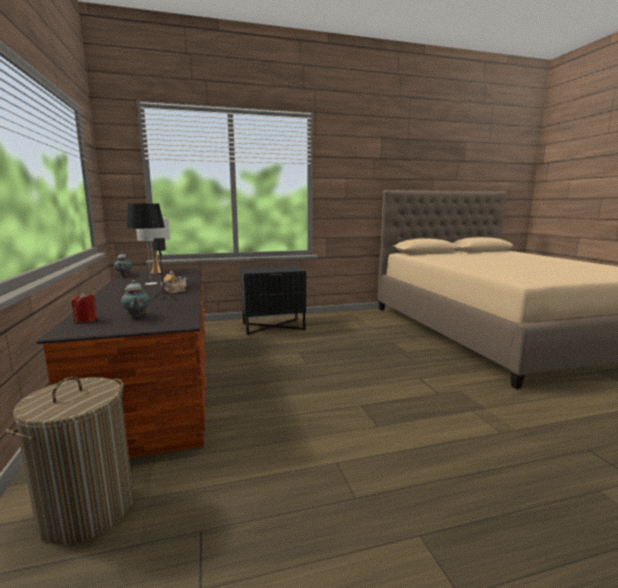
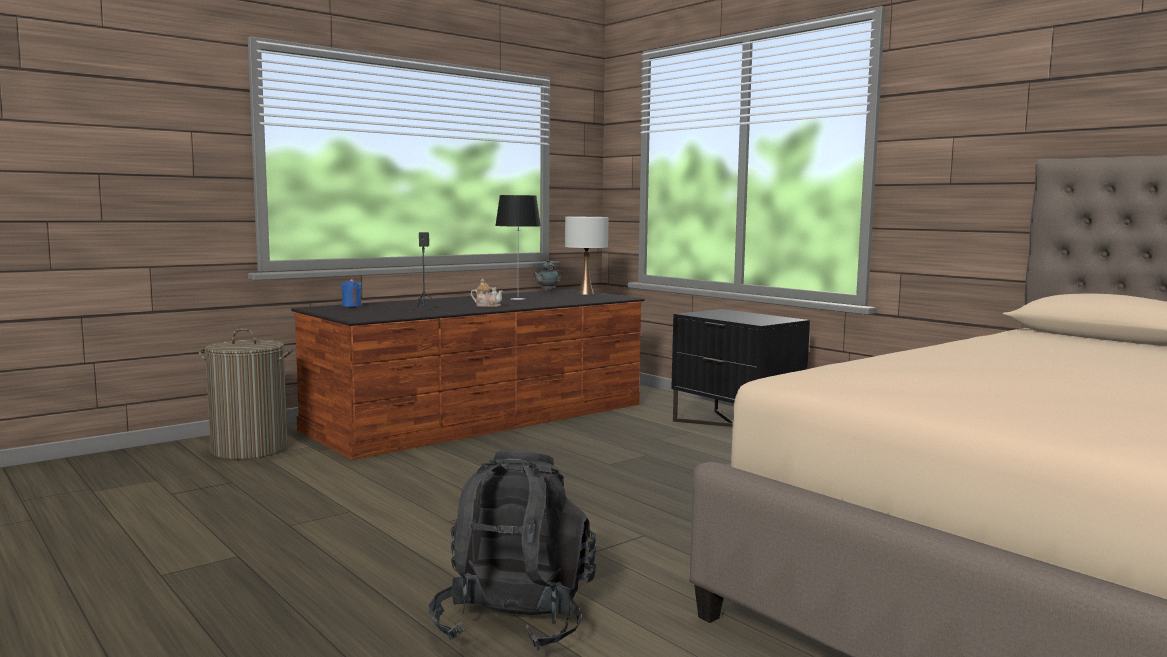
camera: 65 degrees right, 5 degrees down
red candle [72,292,97,323] -> blue candle [341,278,361,307]
teapot [121,280,150,318] -> none
none -> black backpack [429,450,596,651]

